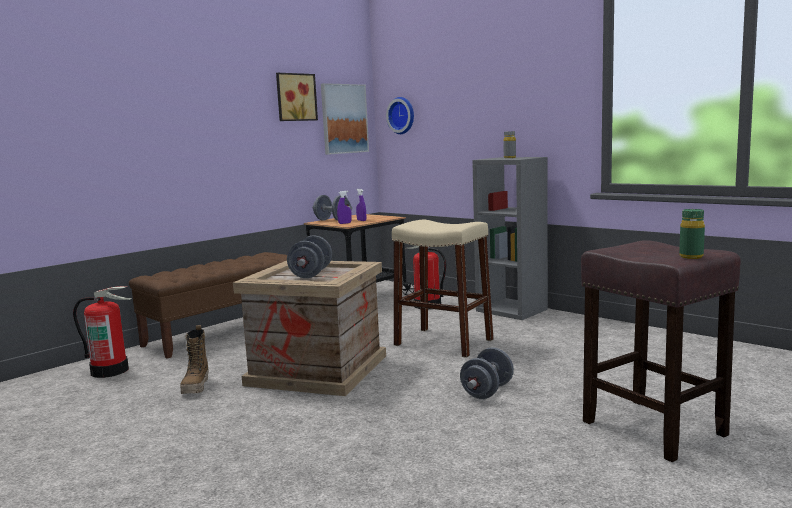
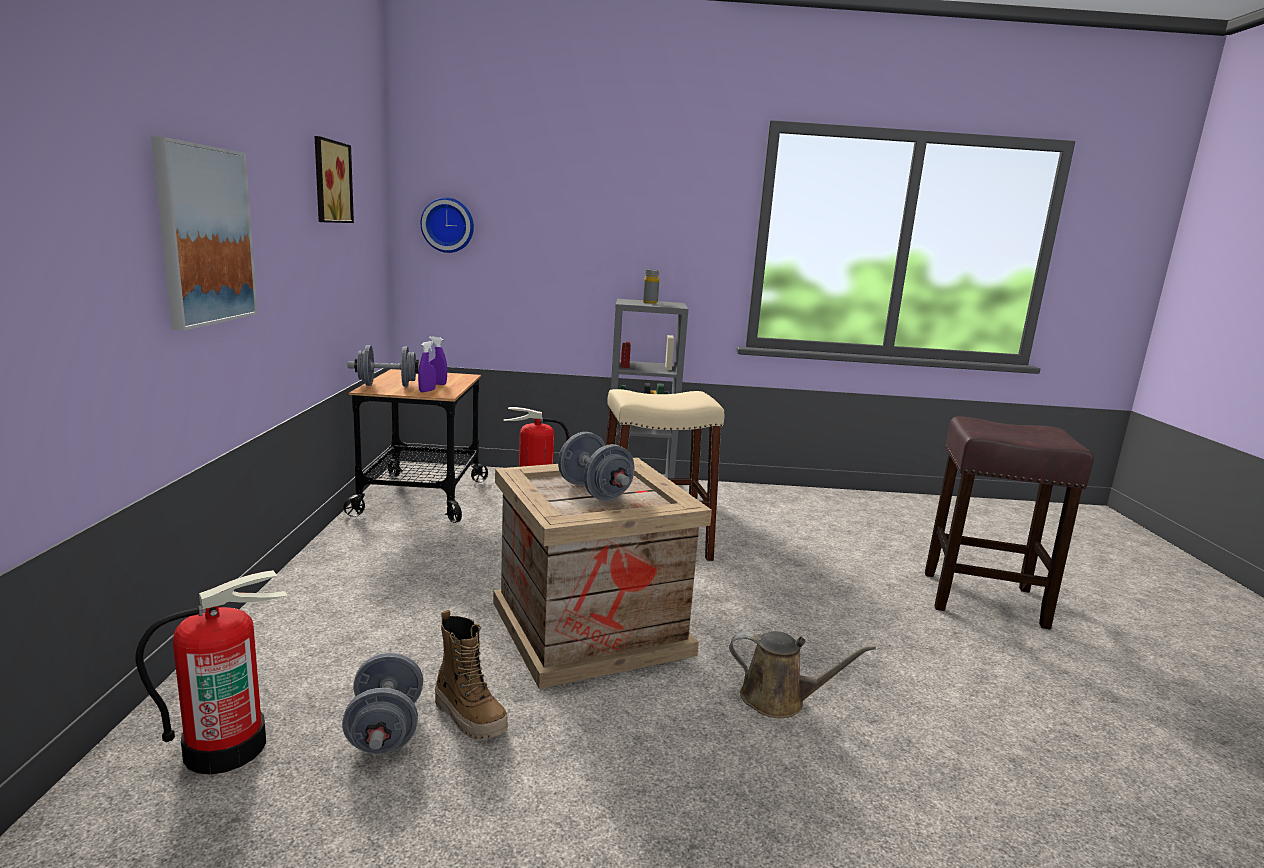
camera: 45 degrees left, 5 degrees up
brown bench [129,252,287,359] -> none
picture [321,83,369,155] -> picture moved to [151,136,258,331]
grey dumbbell [460,347,514,399] -> grey dumbbell moved to [342,653,423,754]
green bottle [679,209,705,259] -> none
none -> brown watering can [729,631,876,718]

